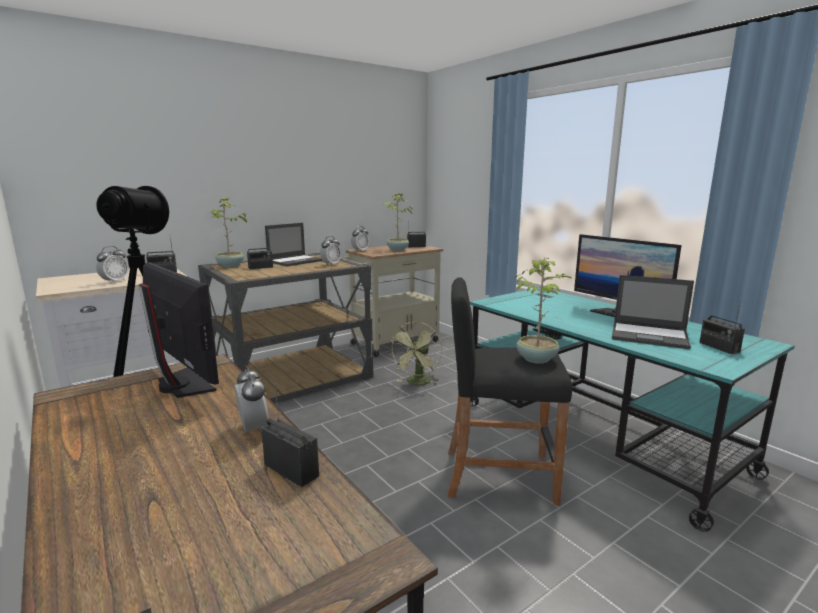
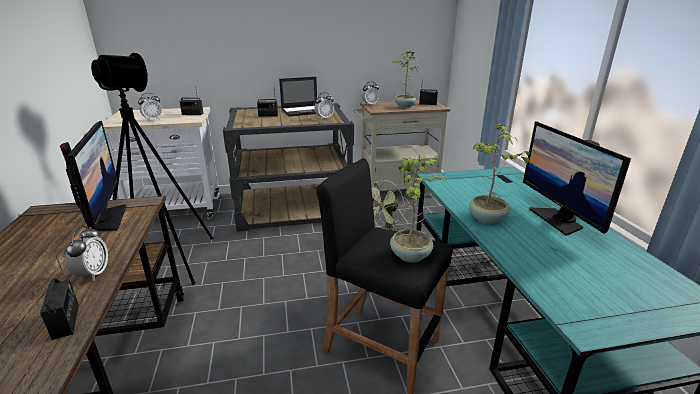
camera: 25 degrees right, 10 degrees up
potted plant [210,197,247,267] -> potted plant moved to [469,123,531,224]
laptop [612,275,694,349] -> none
radio [699,303,745,354] -> none

